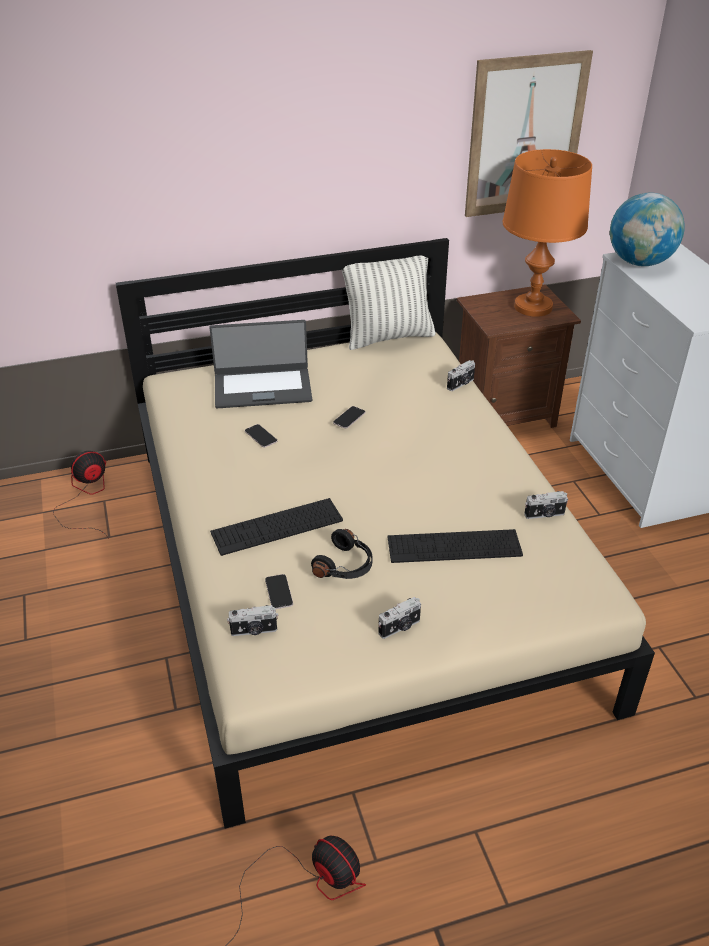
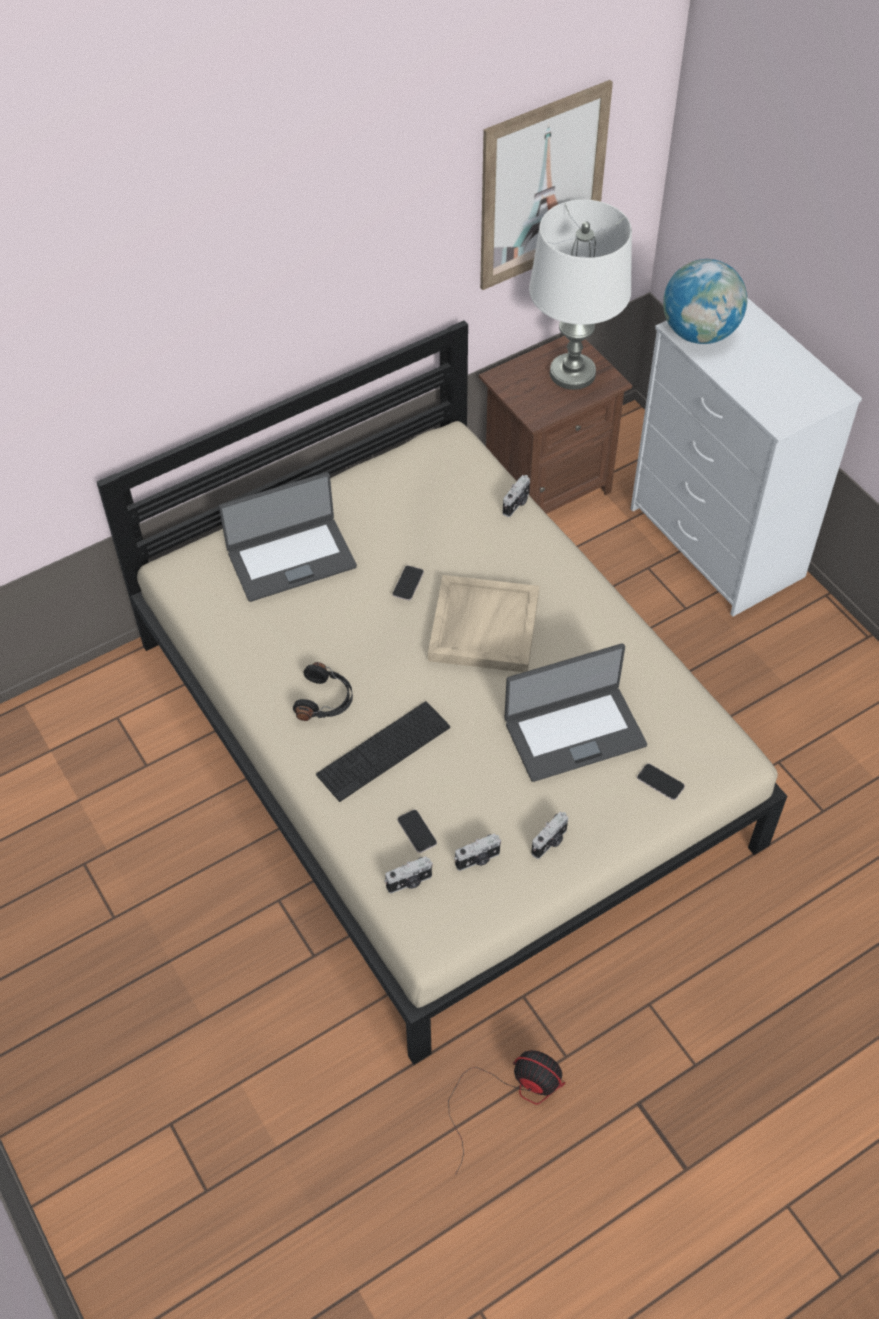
camera: 15 degrees left, 15 degrees up
fan [53,451,108,537] -> none
phone [245,424,277,447] -> phone moved to [637,763,685,800]
black headphones [311,529,372,579] -> black headphones moved to [293,662,353,721]
pillow [342,256,436,350] -> none
keyboard [388,529,523,563] -> laptop [504,643,647,782]
orange table lamp [503,149,592,317] -> white table lamp [529,199,632,390]
camera [524,491,568,519] -> camera moved to [454,833,501,871]
none -> beige tray [428,575,539,672]

